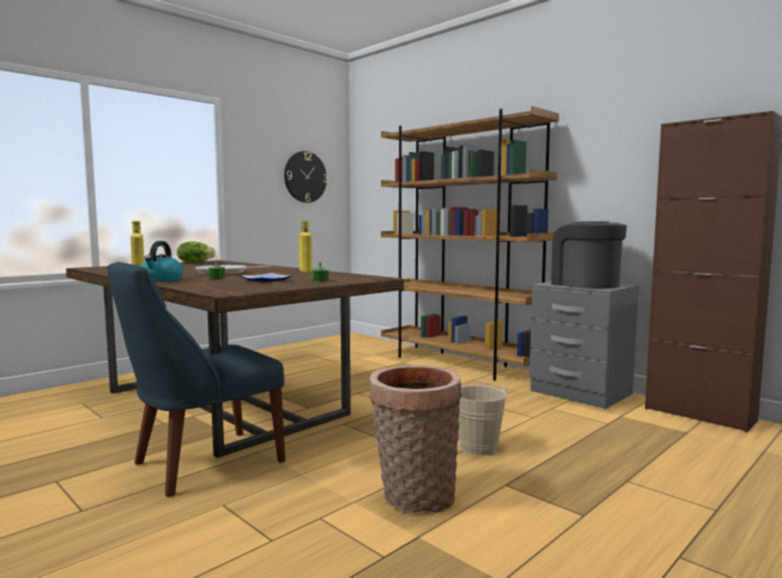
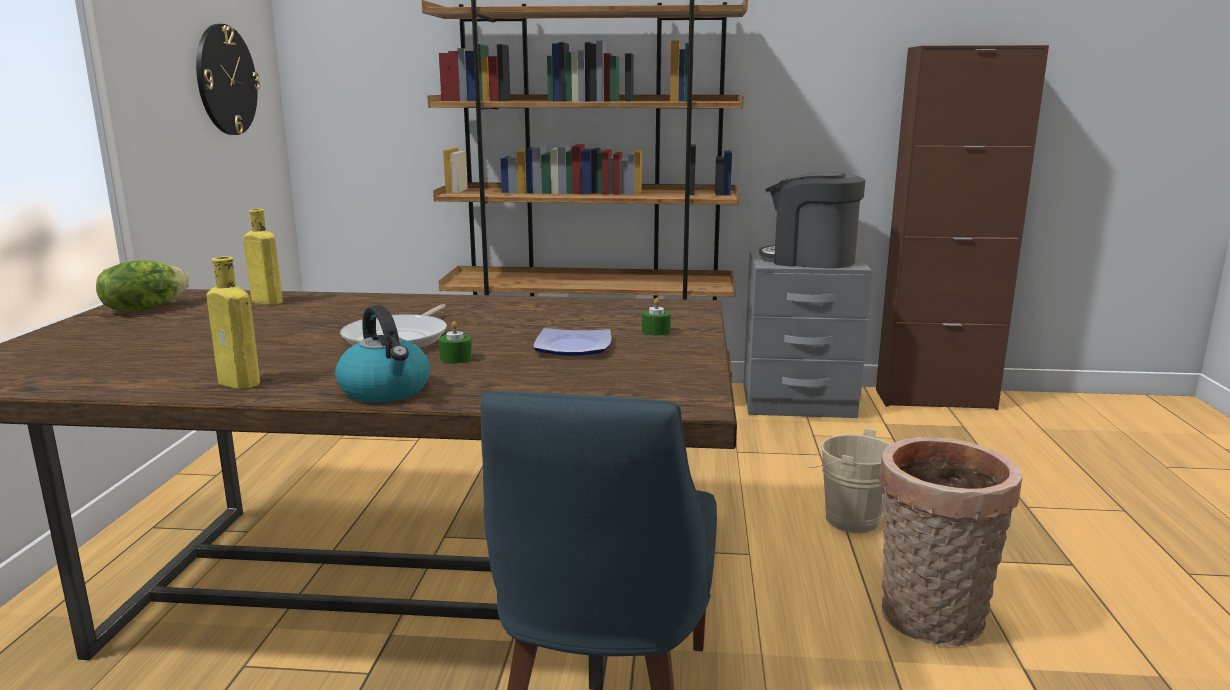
camera: 40 degrees left, 10 degrees up
yellow bottle [298,221,313,272] -> yellow bottle moved to [243,209,283,305]

